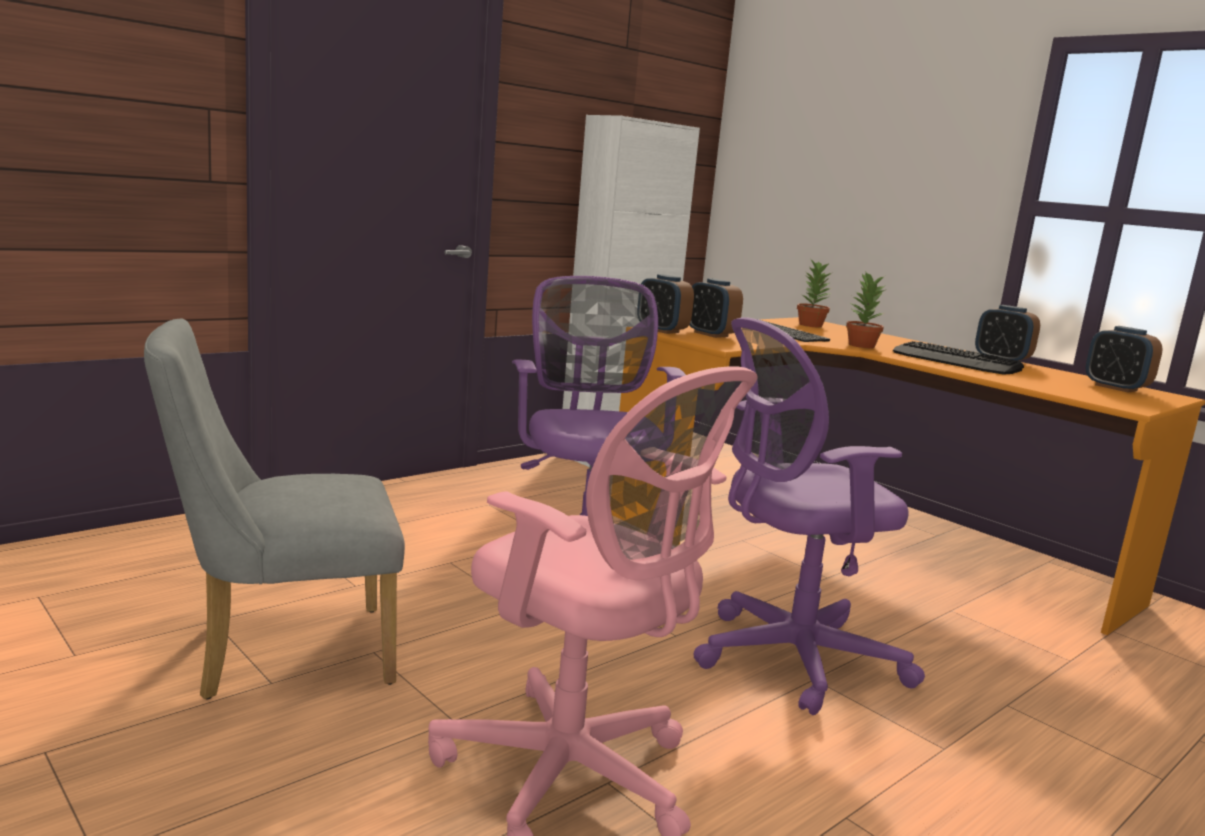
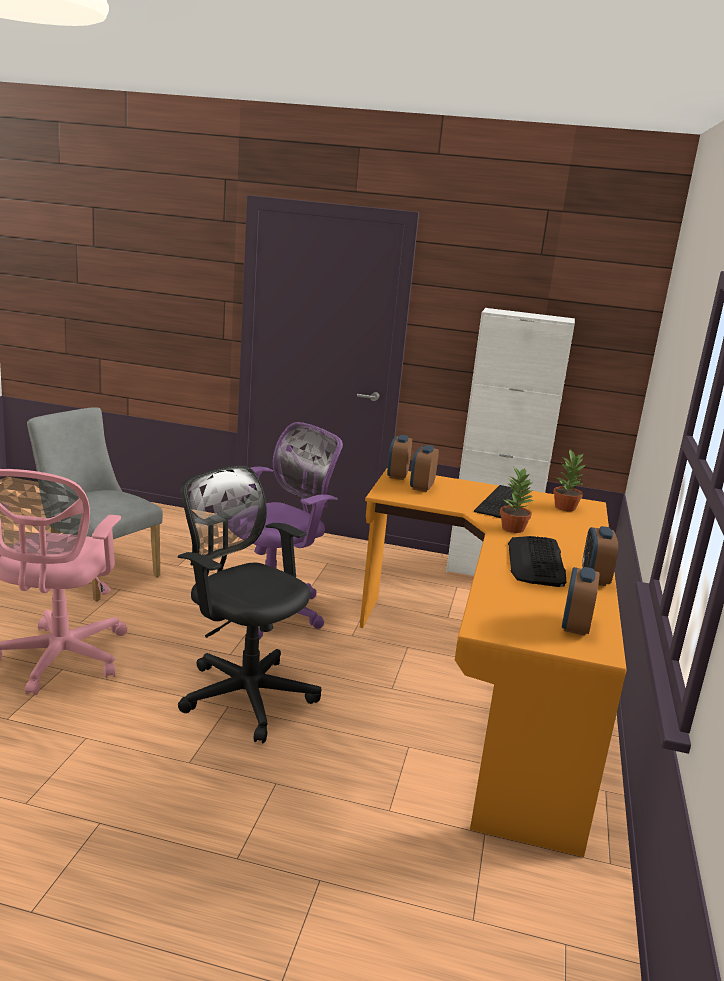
camera: 55 degrees right, 5 degrees up
purple office chair [693,317,925,715] -> black office chair [178,465,322,743]

